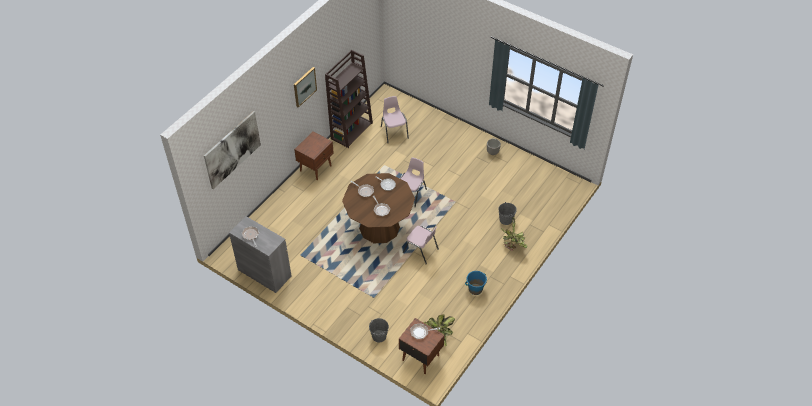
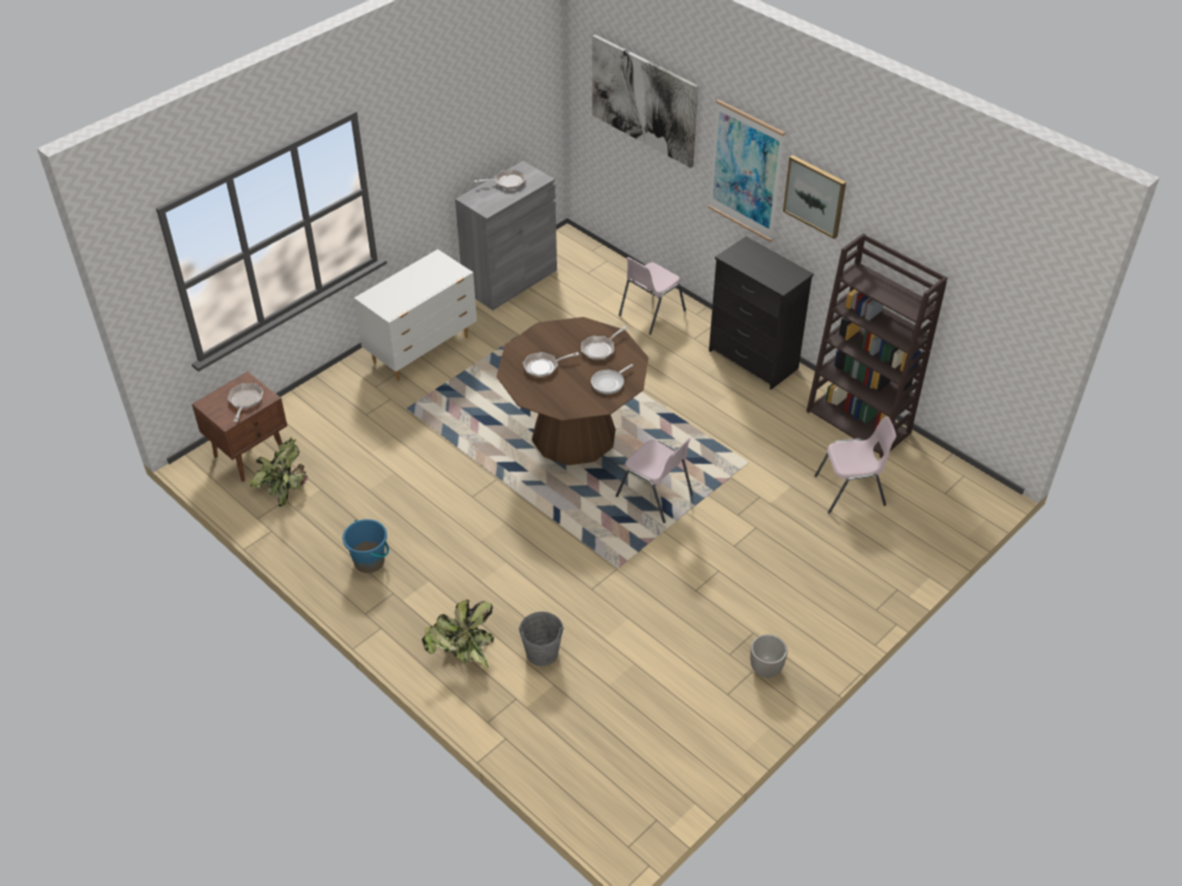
camera: 100 degrees right, 5 degrees down
brown nightstand [294,132,334,180] -> black dresser [709,236,814,390]
grey bucket [369,318,389,342] -> none
pink chair [403,226,439,265] -> pink chair moved to [619,257,686,335]
none -> white dresser [354,249,477,381]
none -> picture [708,99,785,242]

